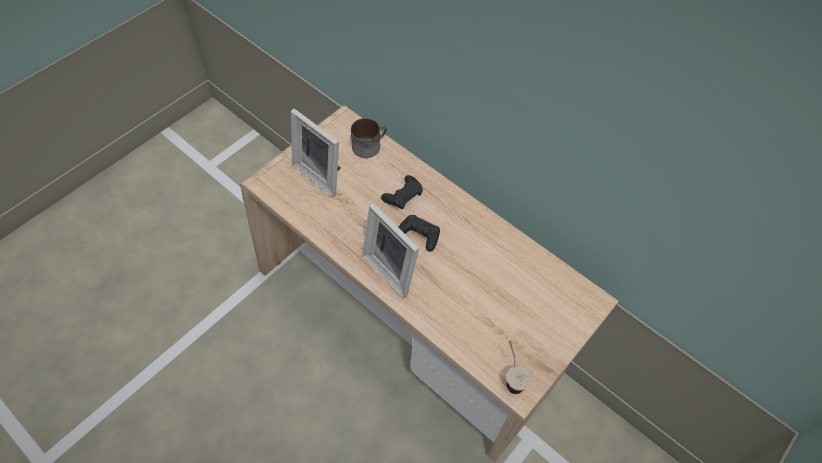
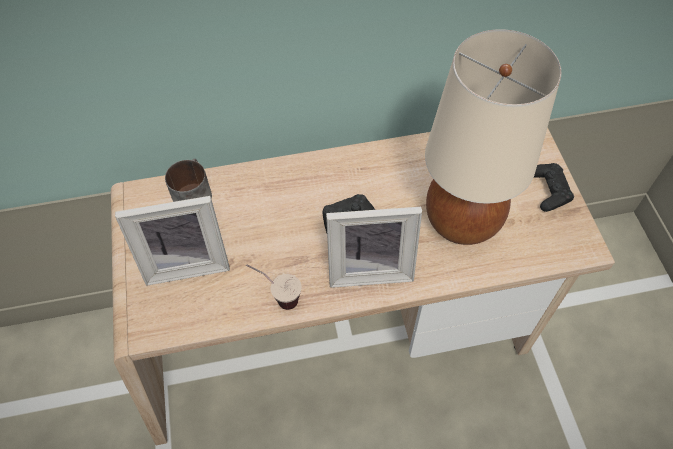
camera: 50 degrees left, 0 degrees up
black game controller [381,175,423,210] -> black game controller moved to [534,163,574,212]
cup [506,341,532,394] -> cup moved to [246,264,302,310]
none -> beige table lamp [425,29,561,245]

